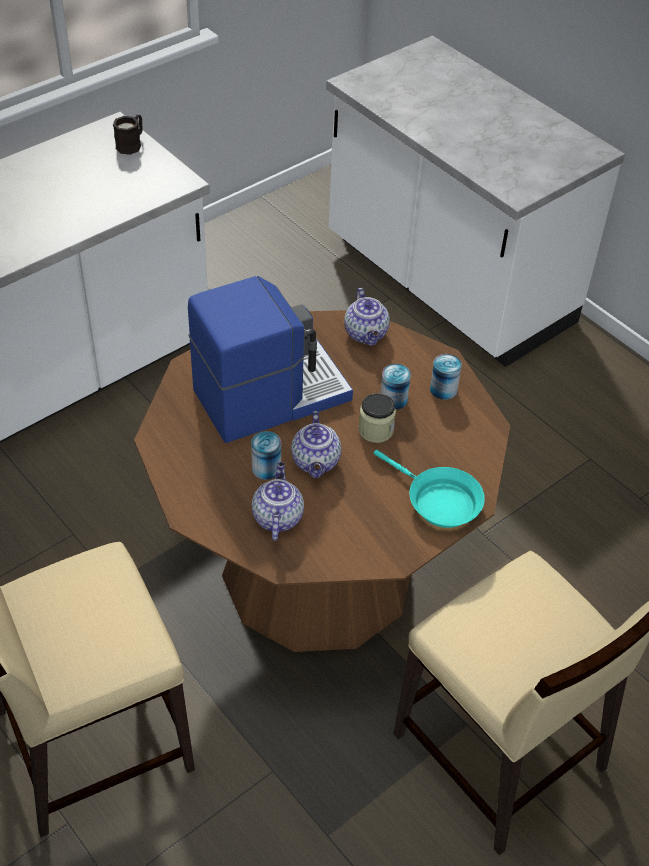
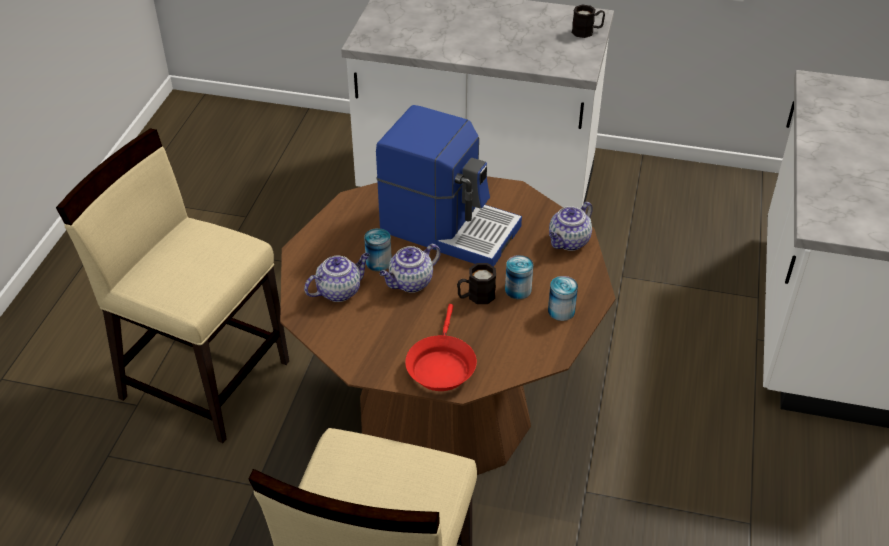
camera: 55 degrees right, 5 degrees down
jar [358,393,396,443] -> black mug [457,263,496,304]
turquoise frying pan [374,450,485,528] -> red frying pan [405,304,477,391]

